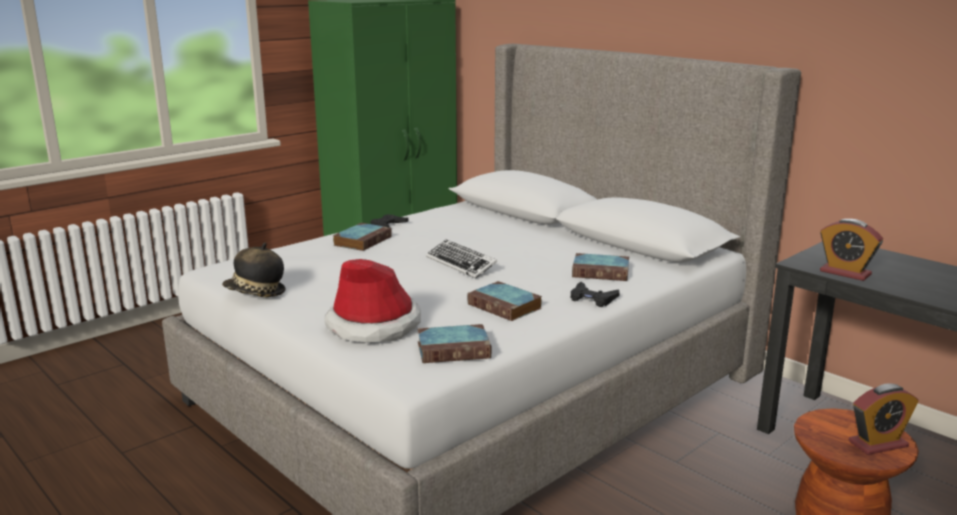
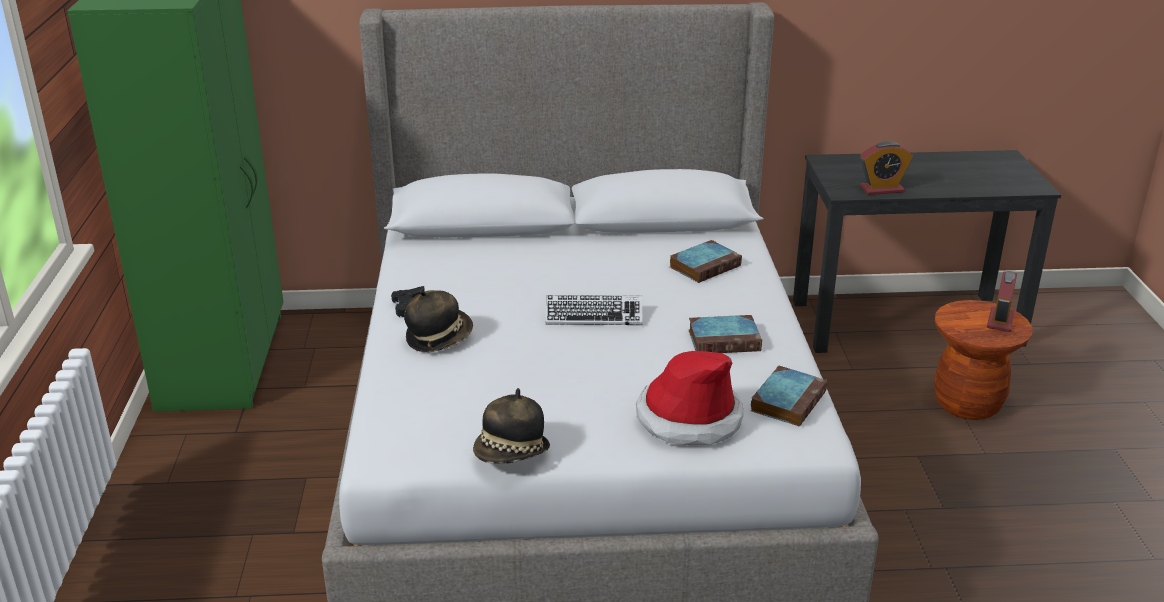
camera: 50 degrees left, 10 degrees up
book [333,223,392,251] -> hat [404,290,473,352]
black game controller [571,282,620,307] -> none

